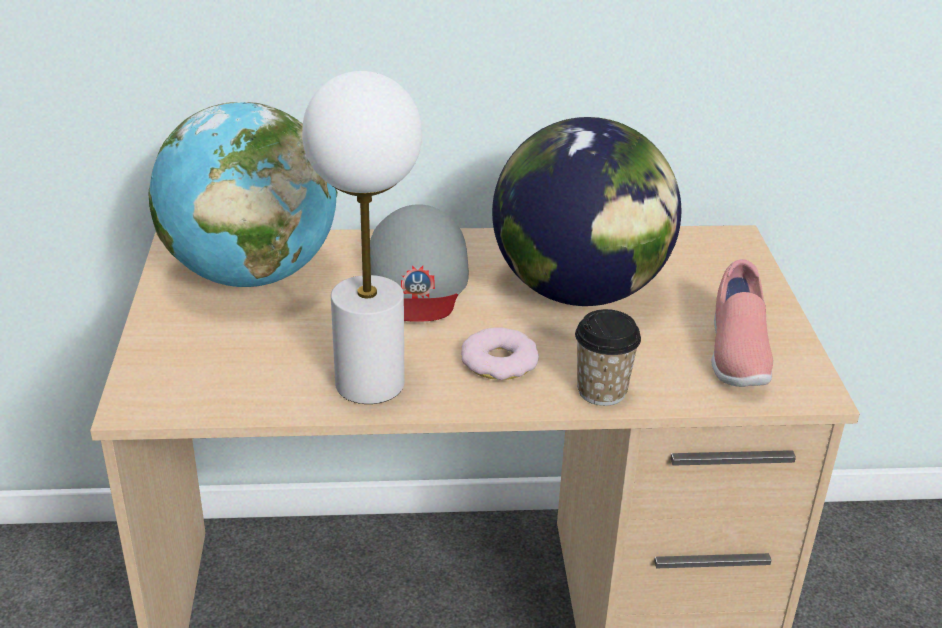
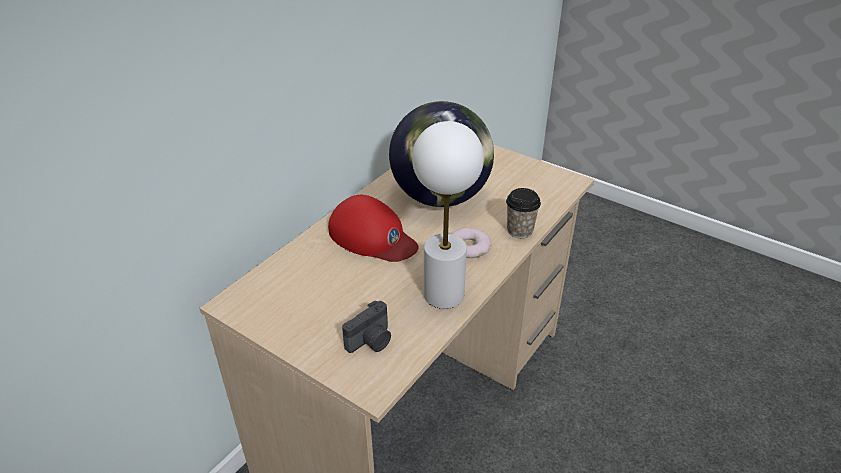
camera: 50 degrees left, 5 degrees up
globe [149,102,338,287] -> none
grey cap [370,204,469,322] -> red cap [328,195,419,262]
pink shoe [711,259,773,387] -> none
none -> camera [342,300,391,353]

